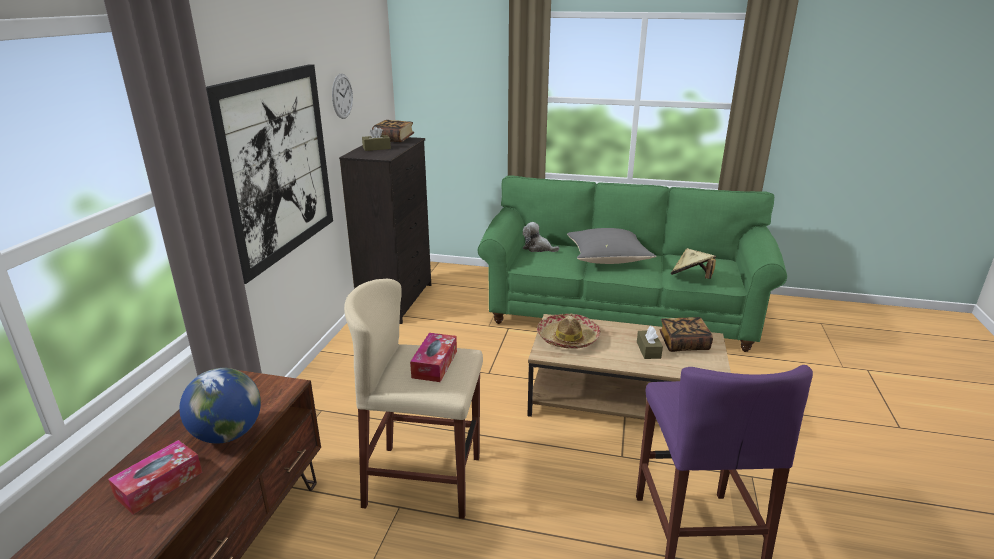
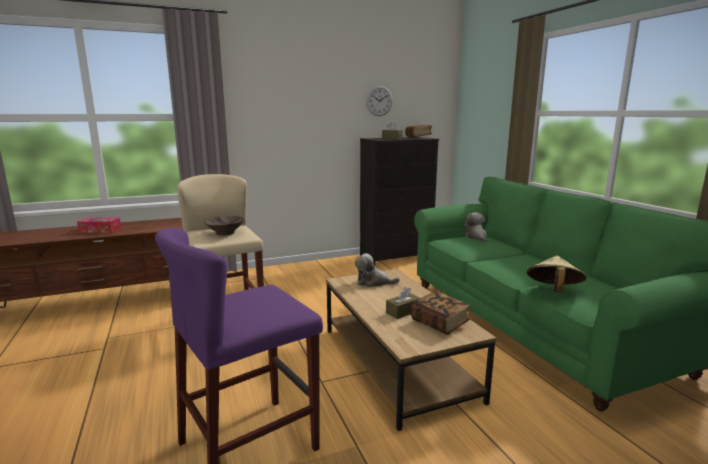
camera: 55 degrees right, 10 degrees down
globe [179,368,261,444] -> none
picture [206,64,333,284] -> none
tissue box [410,333,457,382] -> brown bowl [204,216,245,236]
hat [537,314,601,349] -> plush toy [355,253,400,287]
grey pillow [567,228,656,264] -> none

